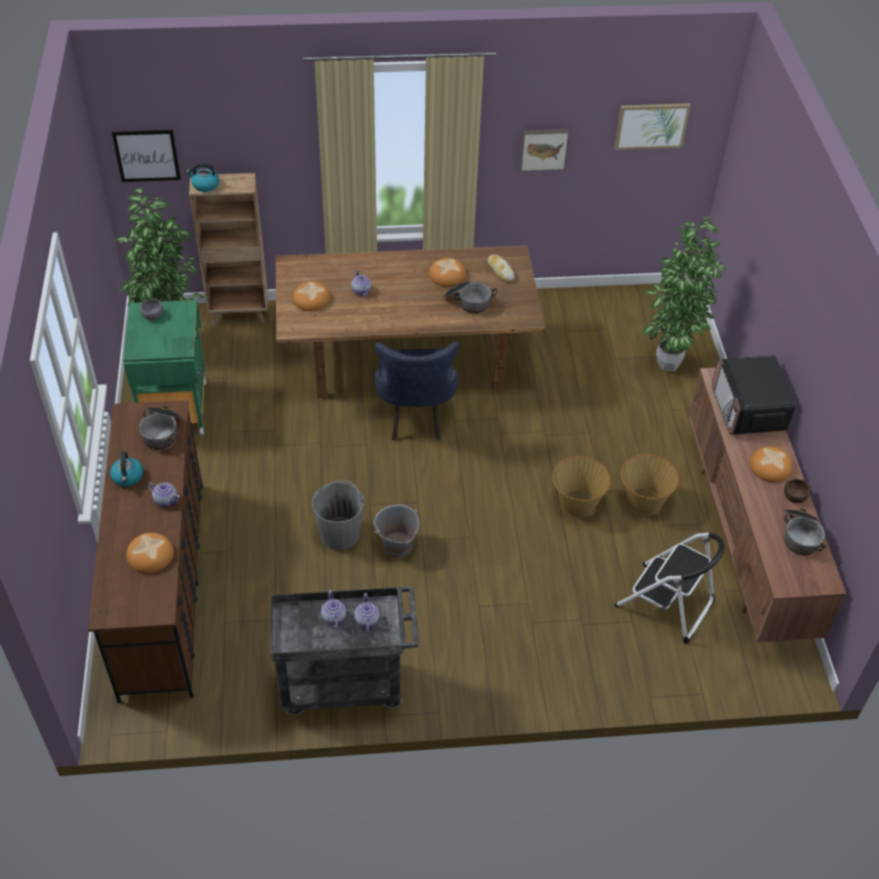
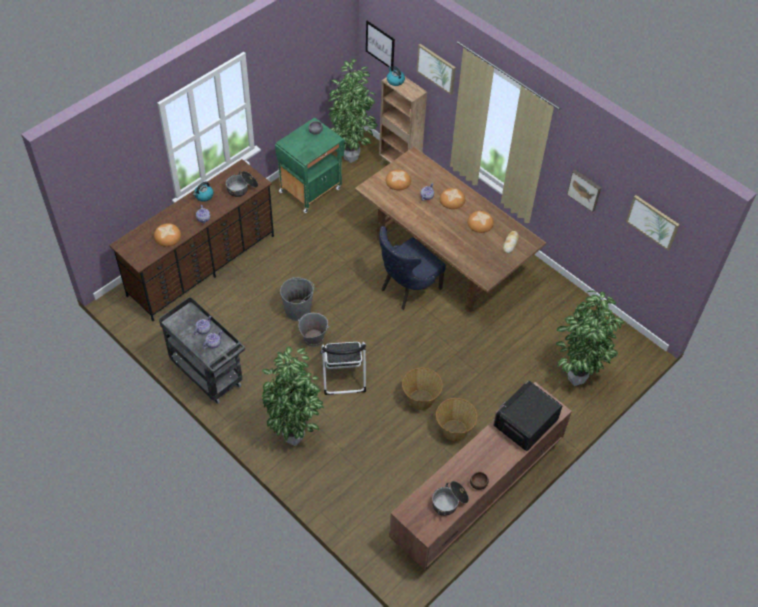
camera: 50 degrees right, 5 degrees up
cooking pot [443,282,497,314] -> none
step ladder [615,533,724,644] -> step ladder moved to [321,342,366,395]
bread [749,446,792,482] -> bread moved to [440,188,465,209]
none -> potted plant [262,347,324,446]
none -> picture [416,44,456,95]

